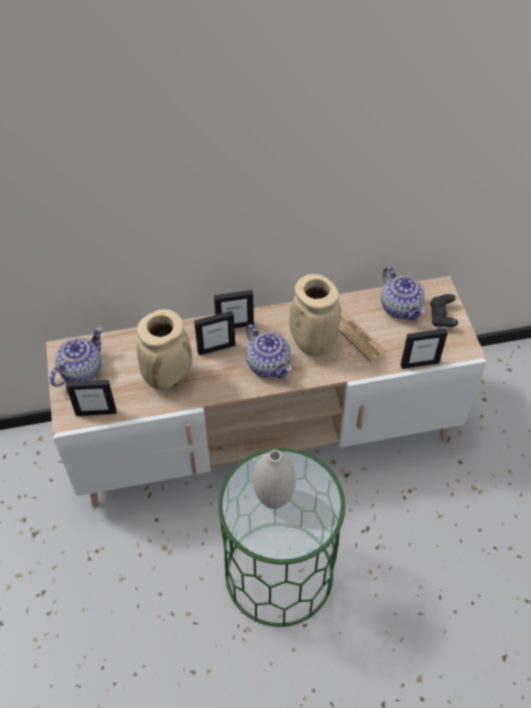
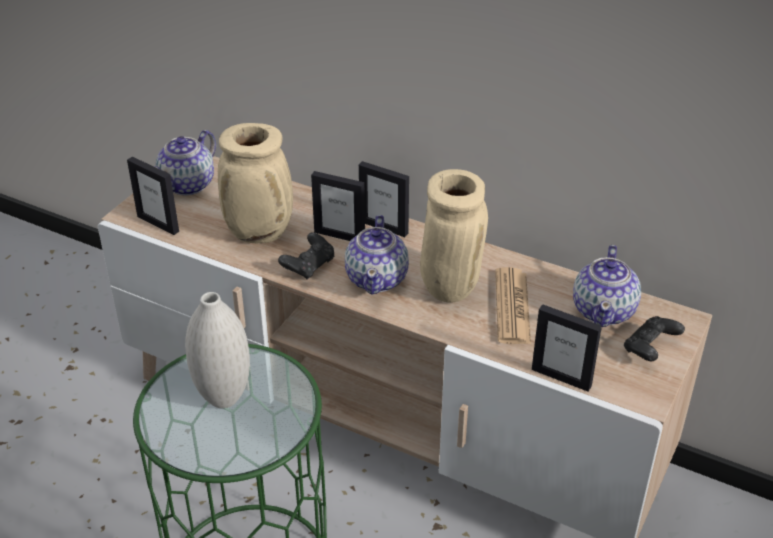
camera: 40 degrees right, 15 degrees down
teapot [50,327,103,387] -> teapot turned 135 degrees clockwise [154,130,216,196]
none -> black game controller [278,232,334,280]

